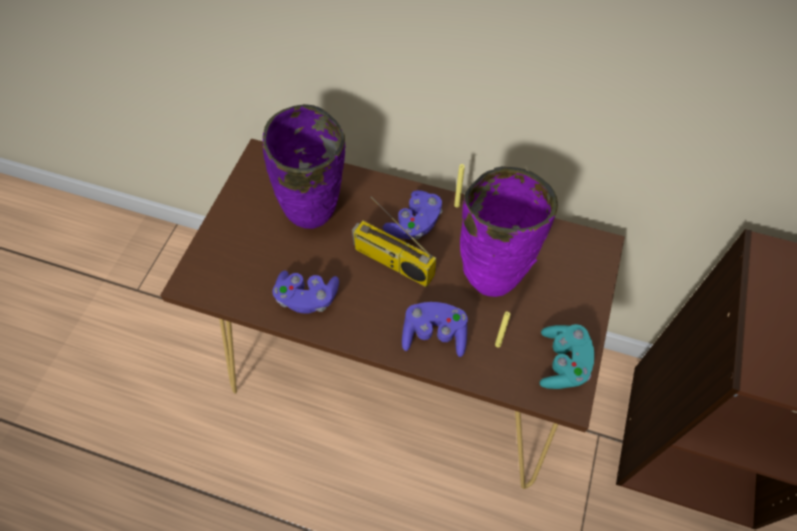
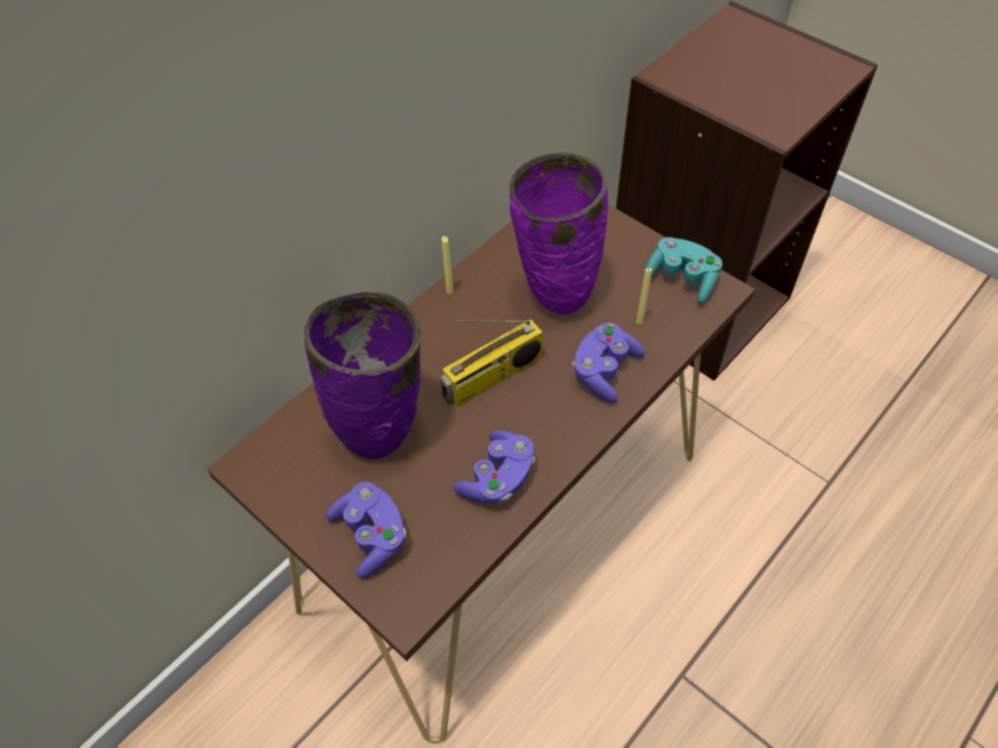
camera: 65 degrees left, 5 degrees down
purple game controller [383,190,442,239] -> purple game controller moved to [326,482,406,578]

